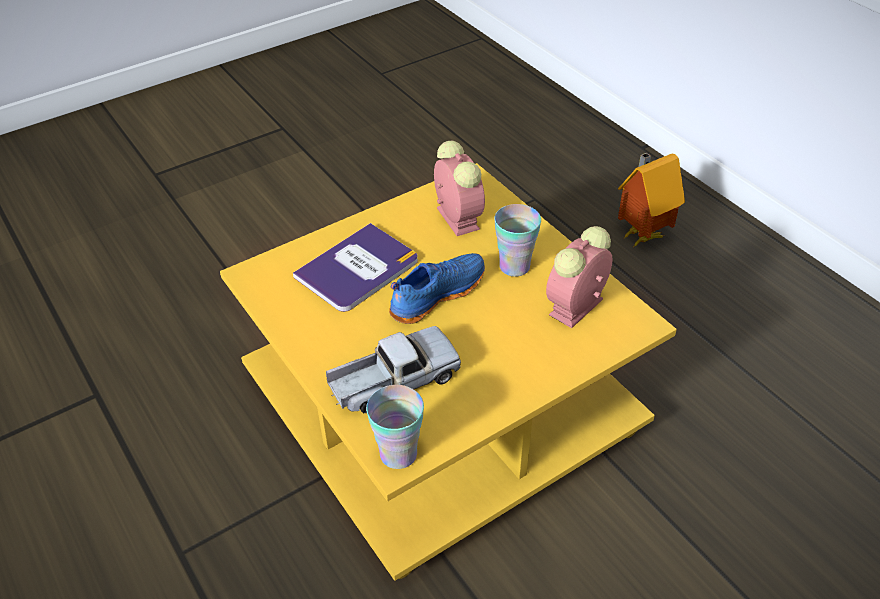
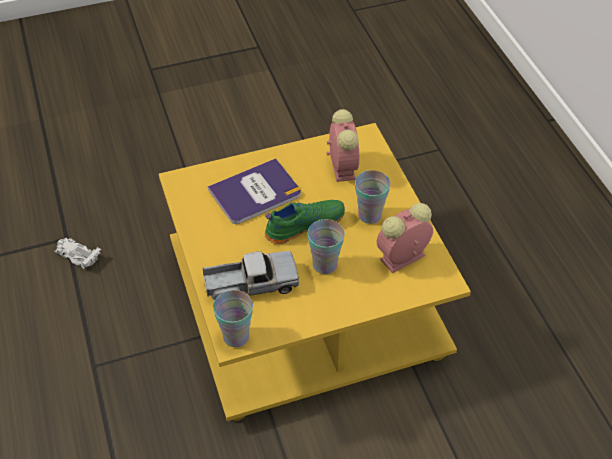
camera: 15 degrees right, 5 degrees up
blue shoe [389,253,485,324] -> green shoe [265,200,345,244]
toy house [618,153,685,246] -> none
none -> white toy car [54,238,102,269]
none -> cup [307,219,345,274]

